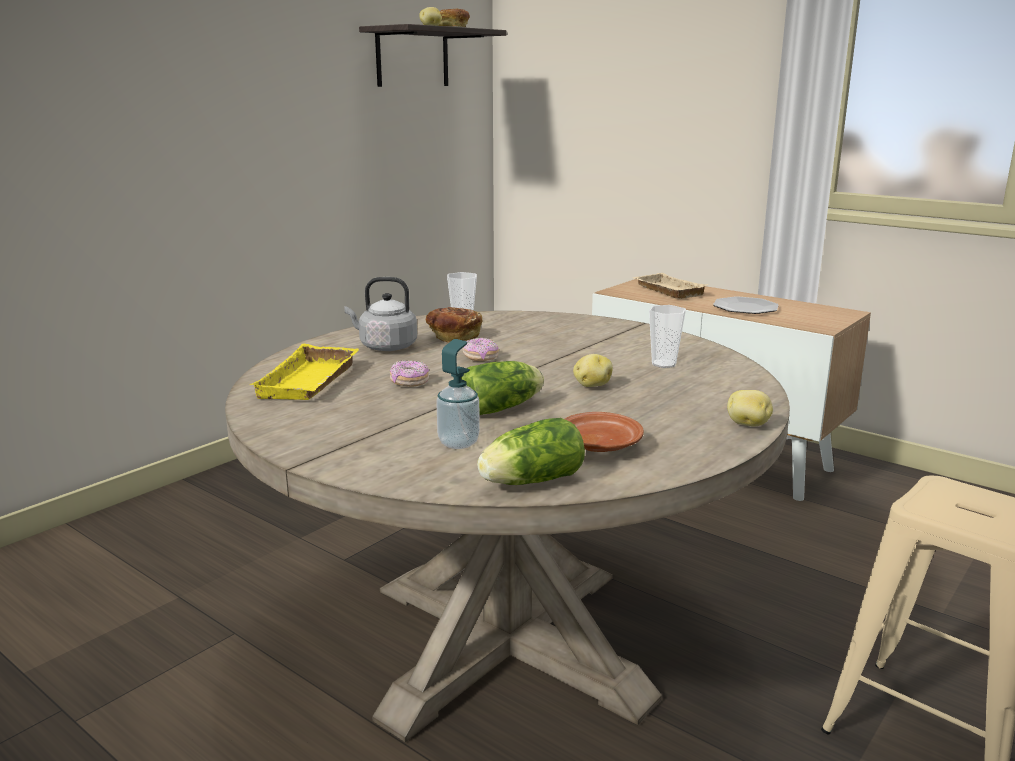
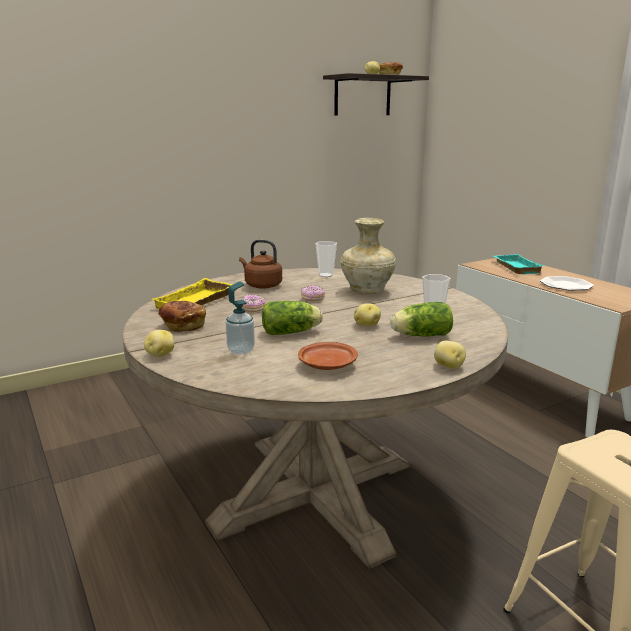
camera: 20 degrees right, 0 degrees up
grey kettle [344,277,417,351] -> brown kettle [239,240,282,289]
bread [426,307,482,343] -> bread moved to [158,301,206,332]
lettuce [477,418,585,485] -> lettuce moved to [390,302,453,337]
beige tray [633,273,708,299] -> turquoise tray [493,254,545,274]
none -> potato [144,330,174,357]
none -> beige vase [341,218,396,294]

